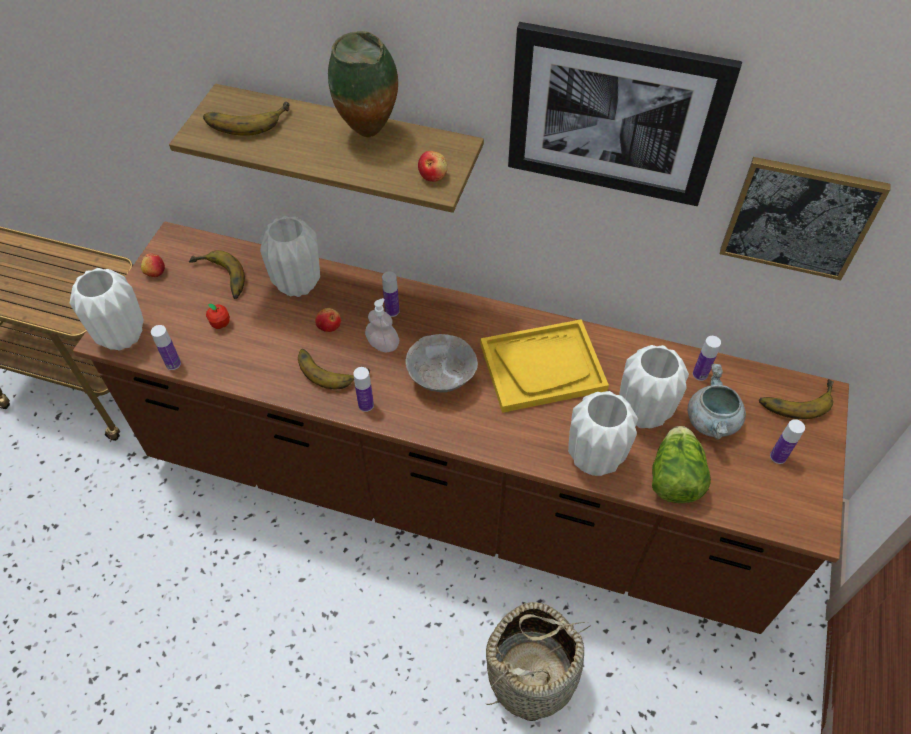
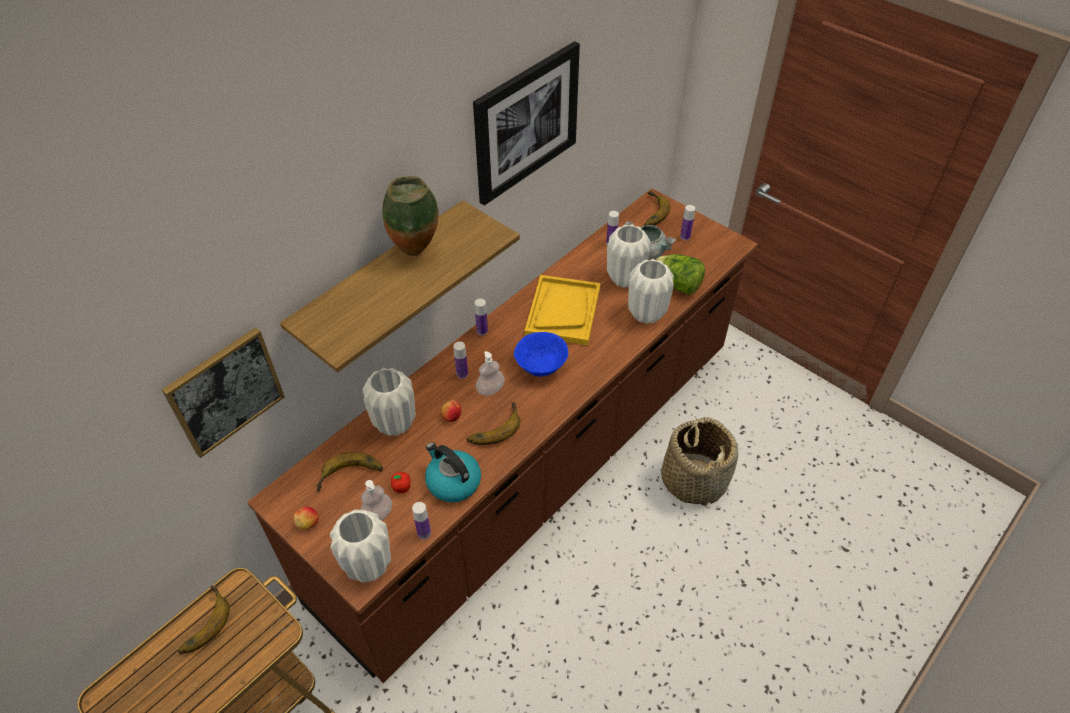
camera: 65 degrees left, 5 degrees down
banana [203,101,290,136] -> banana moved to [178,586,230,654]
bottle [353,367,374,412] -> bottle moved to [475,299,488,335]
grey bowl [405,334,478,392] -> blue bowl [514,332,568,377]
apple [418,151,448,182] -> none
picture [720,157,891,280] -> picture moved to [162,328,285,458]
none -> soap dispenser [360,480,392,520]
none -> kettle [425,442,481,502]

